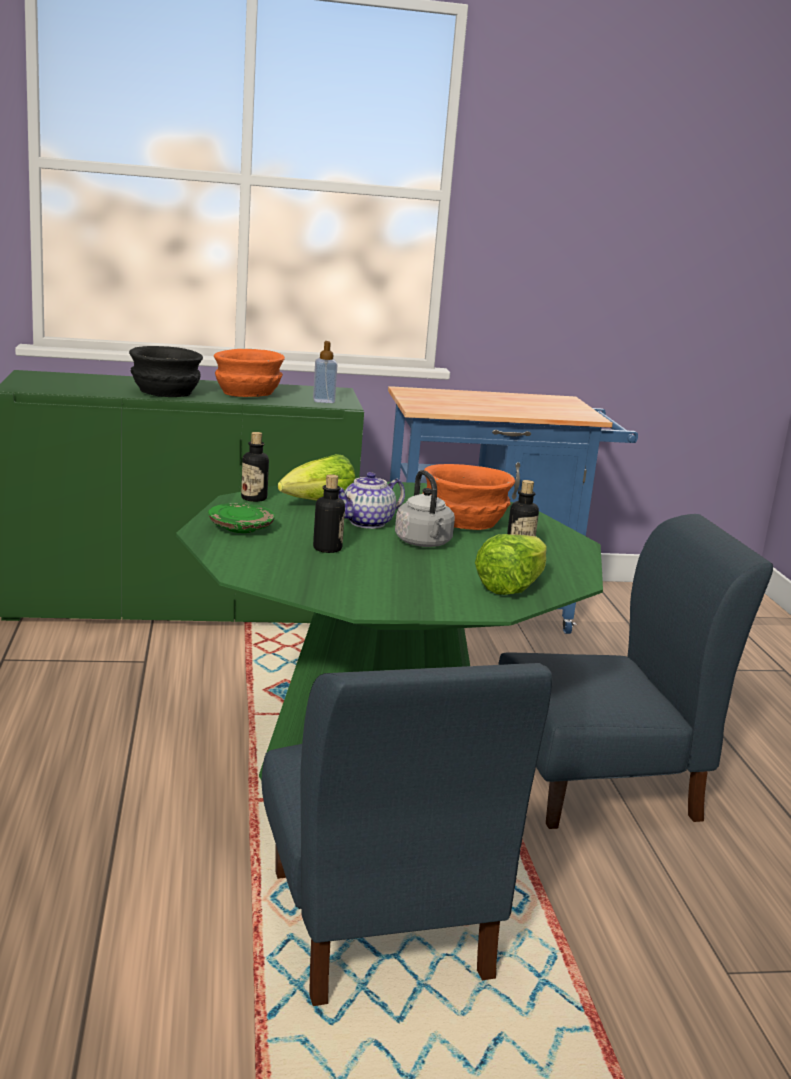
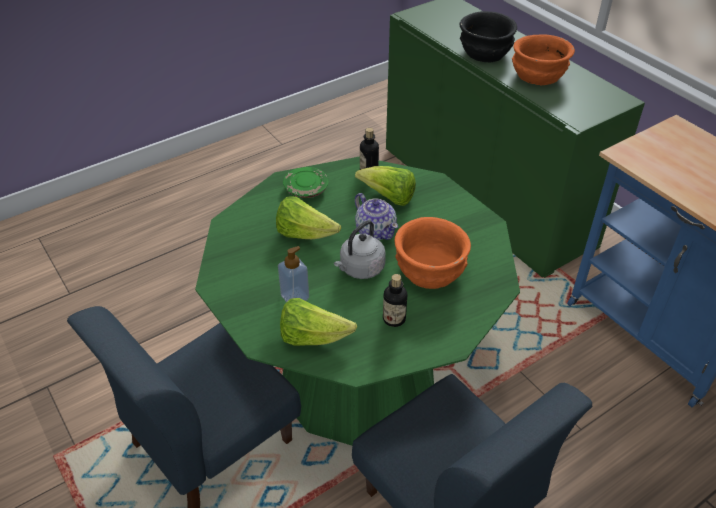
camera: 65 degrees right, 25 degrees up
soap dispenser [313,341,337,403] -> soap dispenser moved to [278,246,309,302]
bottle [313,474,345,553] -> lettuce [276,196,341,239]
teapot [339,472,405,529] -> teapot turned 150 degrees counterclockwise [355,193,398,240]

